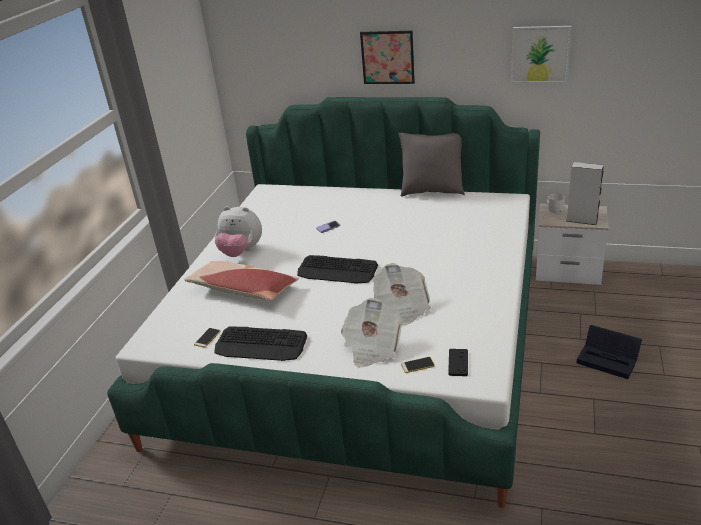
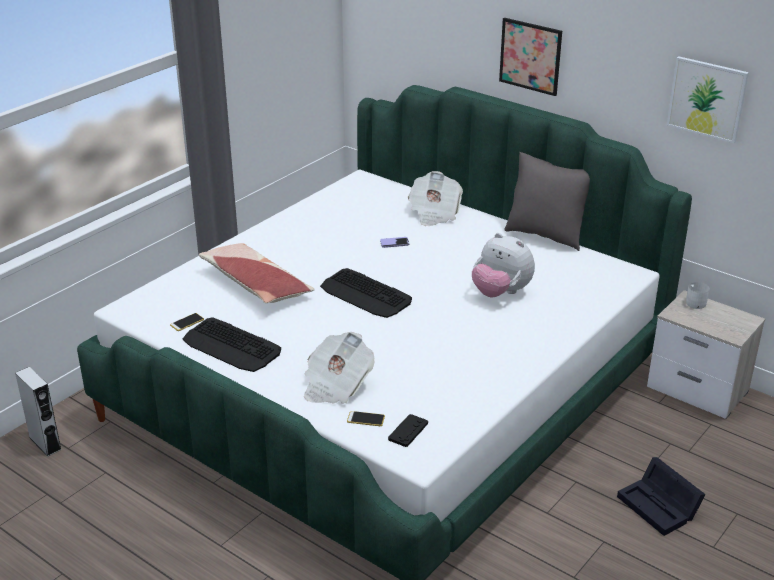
camera: 20 degrees right, 0 degrees up
plush toy [215,206,262,257] -> plush toy moved to [472,233,535,298]
newspaper [373,263,431,325] -> newspaper moved to [408,171,463,226]
grey speaker [566,162,604,225] -> grey speaker moved to [15,367,62,457]

